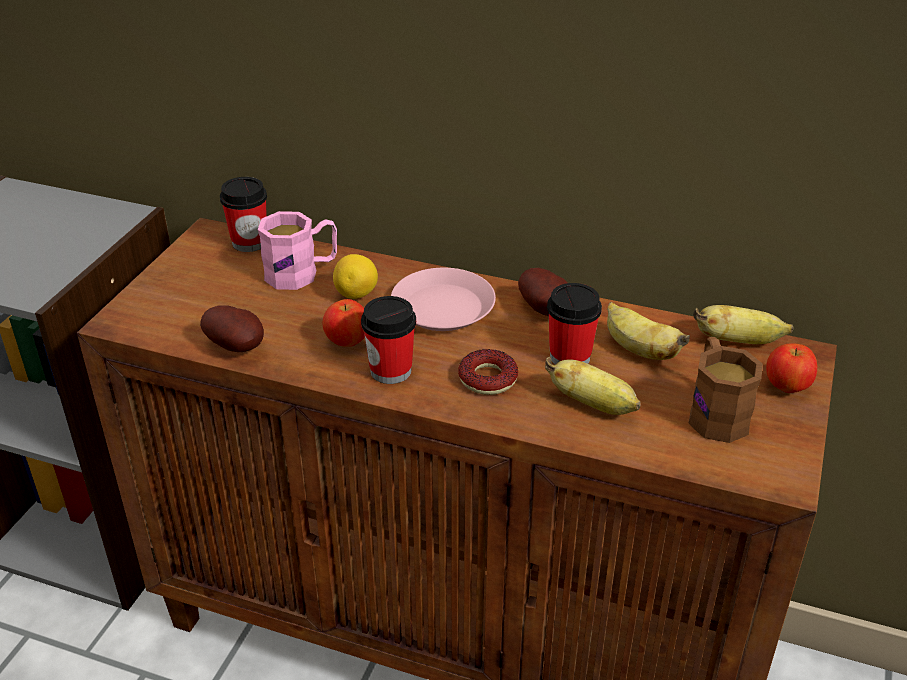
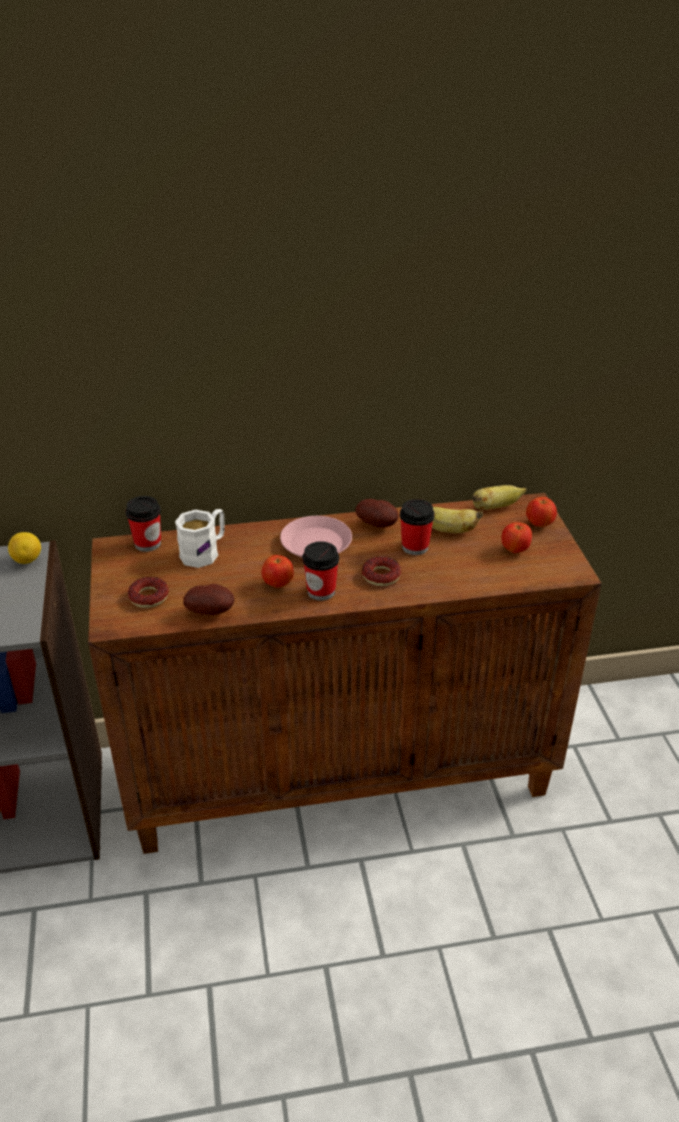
camera: 30 degrees left, 0 degrees up
pink mug [258,211,337,290] -> white mug [175,509,225,568]
lemon [333,254,378,299] -> lemon moved to [8,532,41,564]
banana [545,357,641,415] -> none
brown mug [688,337,763,443] -> apple [501,522,532,553]
none -> donut [128,577,169,608]

